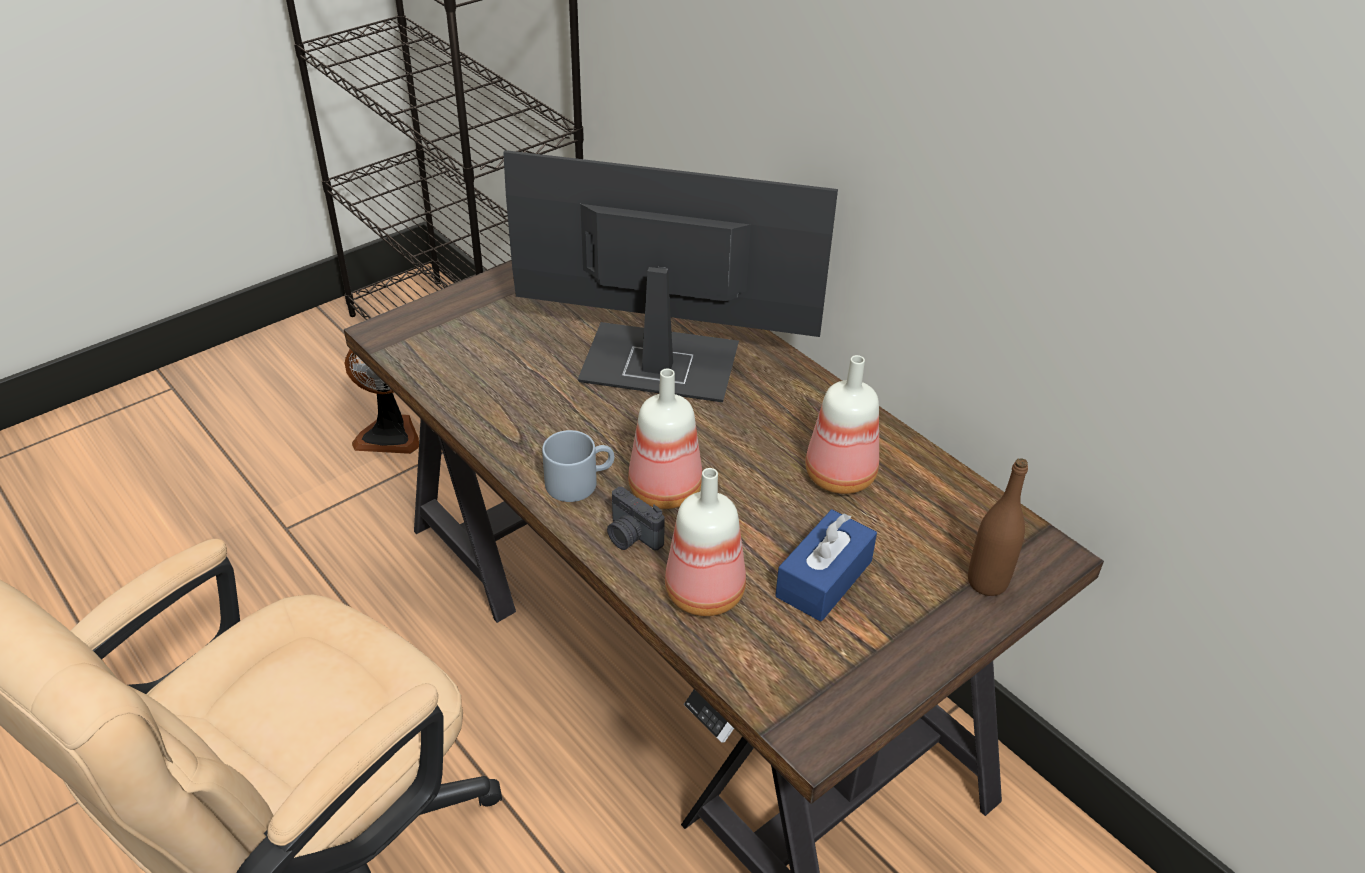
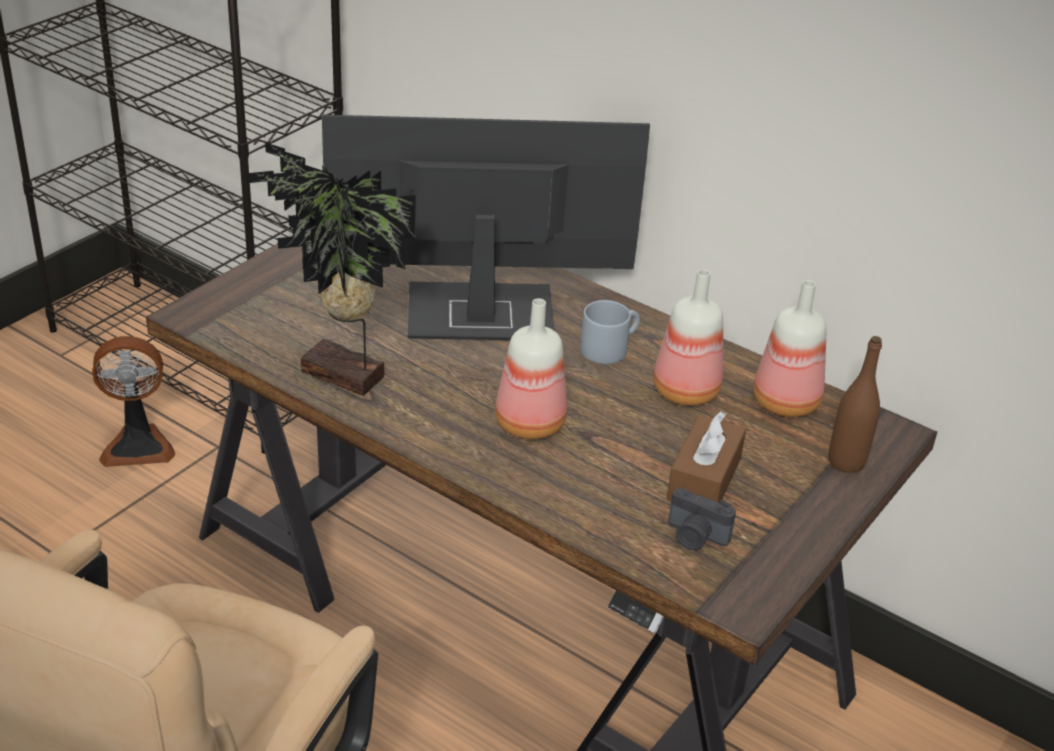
camera: 15 degrees left, 5 degrees down
grey mug [542,430,614,502] -> grey mug moved to [580,300,640,364]
camera [607,487,665,550] -> camera moved to [668,488,736,550]
bottle [665,468,746,616] -> bottle moved to [753,280,827,417]
blue tissue box [775,509,877,622] -> brown tissue box [667,411,746,503]
none -> potted plant [248,142,416,396]

